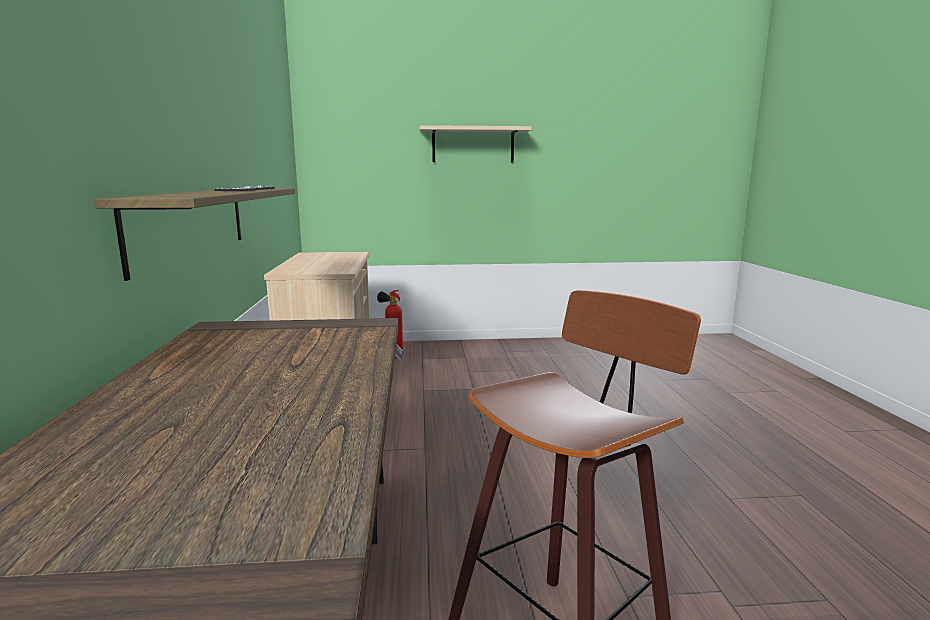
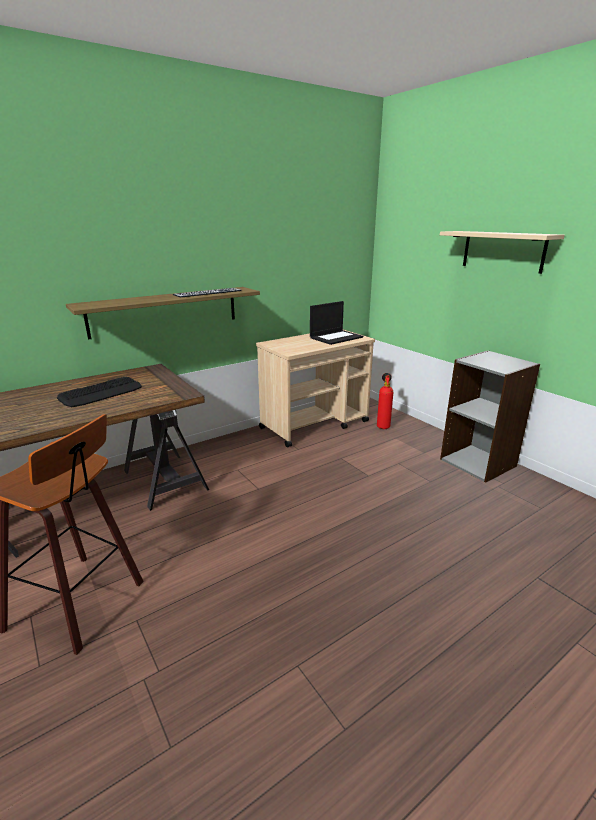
camera: 60 degrees right, 10 degrees up
none -> keyboard [57,377,142,407]
none -> laptop [310,301,363,345]
none -> grey bookcase [440,350,540,482]

